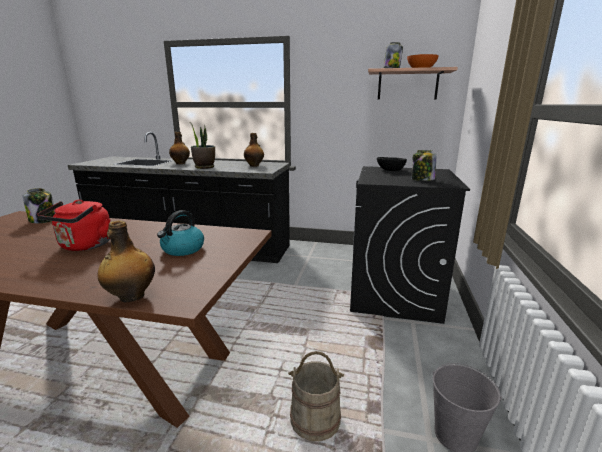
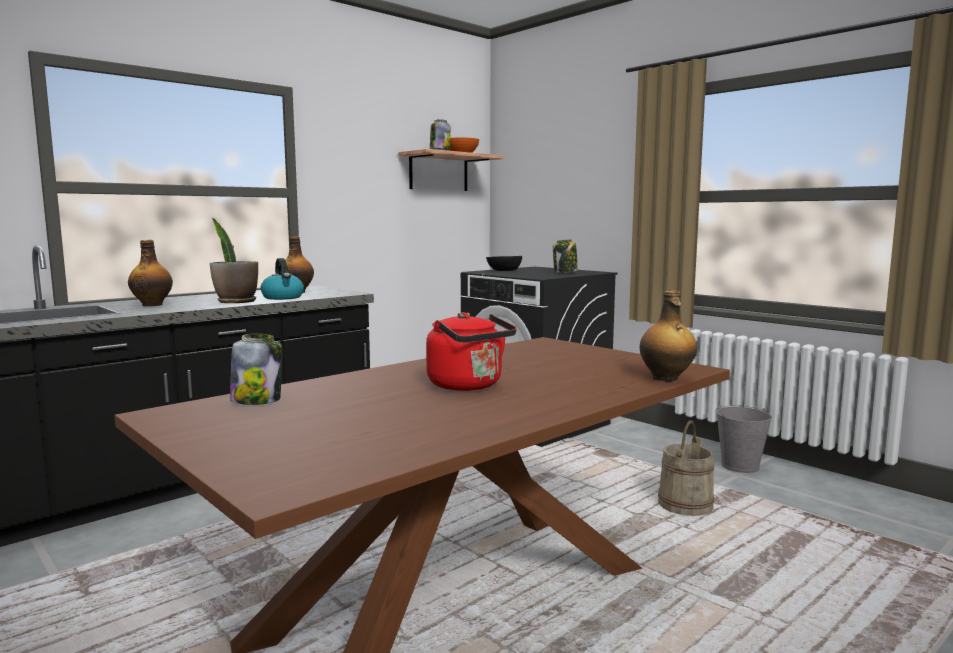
camera: 55 degrees left, 10 degrees down
kettle [157,210,204,256] -> kettle moved to [261,258,304,300]

